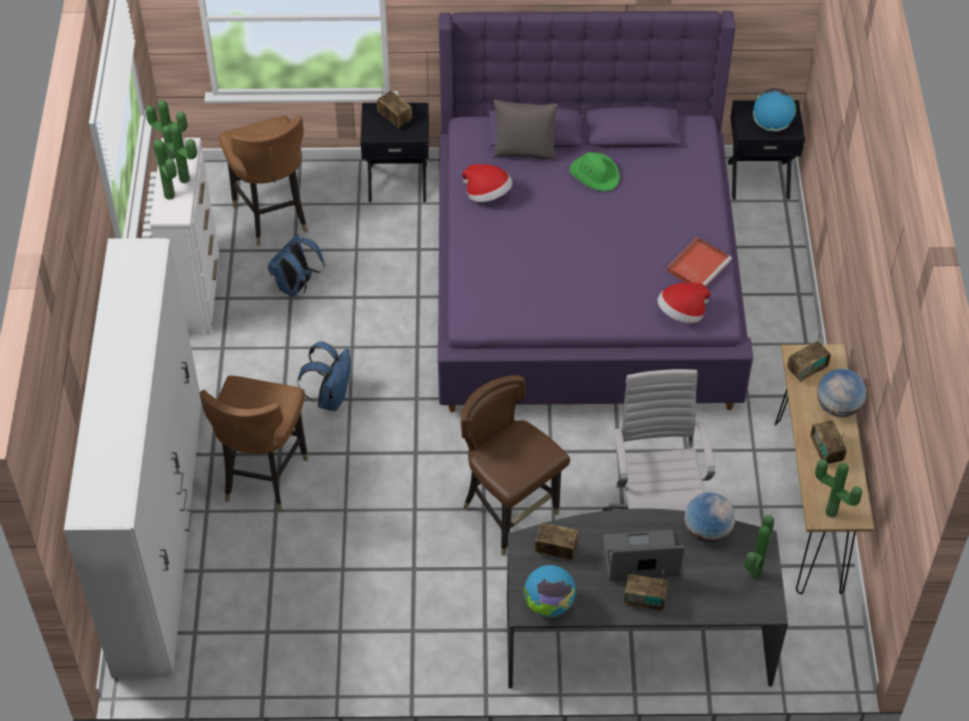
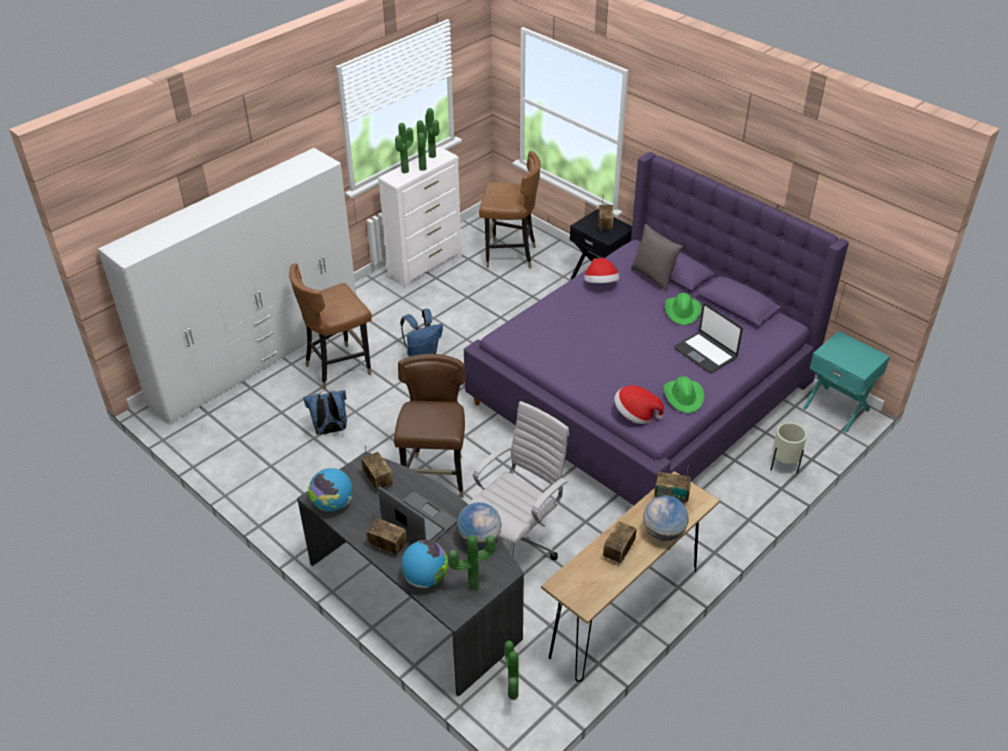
camera: 45 degrees right, 10 degrees down
brown chair [219,115,308,246] -> brown chair turned 105 degrees counterclockwise [479,151,541,269]
blue backpack [268,234,325,296] -> blue backpack moved to [303,390,347,435]
radio [624,570,668,611] -> radio turned 150 degrees clockwise [366,516,407,556]
red tray [667,237,732,287] -> green hat [664,376,705,413]
black nightstand [728,100,805,200] -> turquoise nightstand [803,331,890,433]
globe [753,88,796,131] -> globe moved to [401,540,448,588]
potted plant [815,459,862,518] -> potted plant moved to [504,641,518,700]
none -> laptop [674,303,743,373]
none -> beige planter [770,422,807,473]

